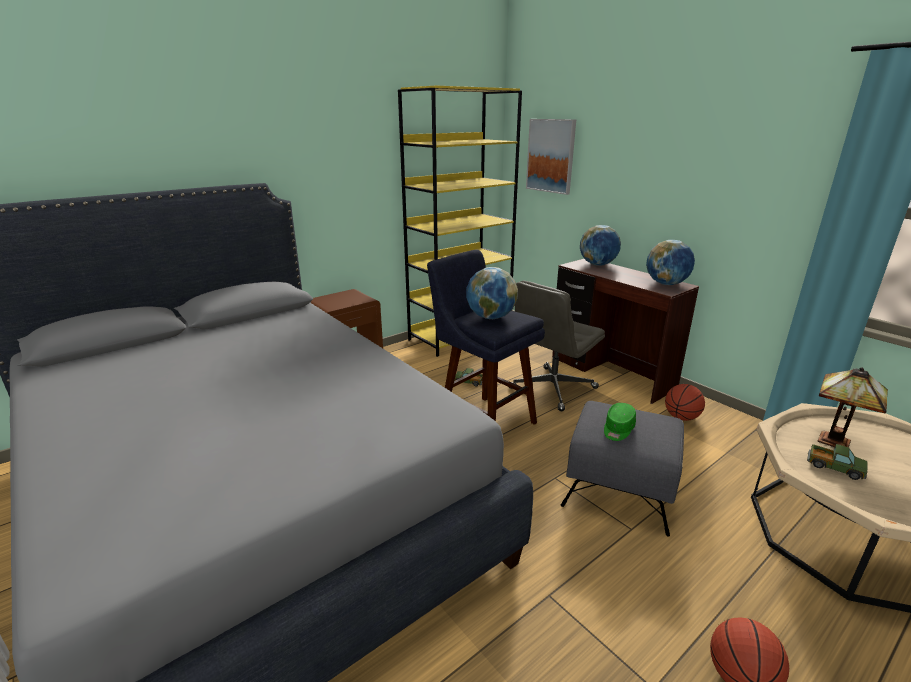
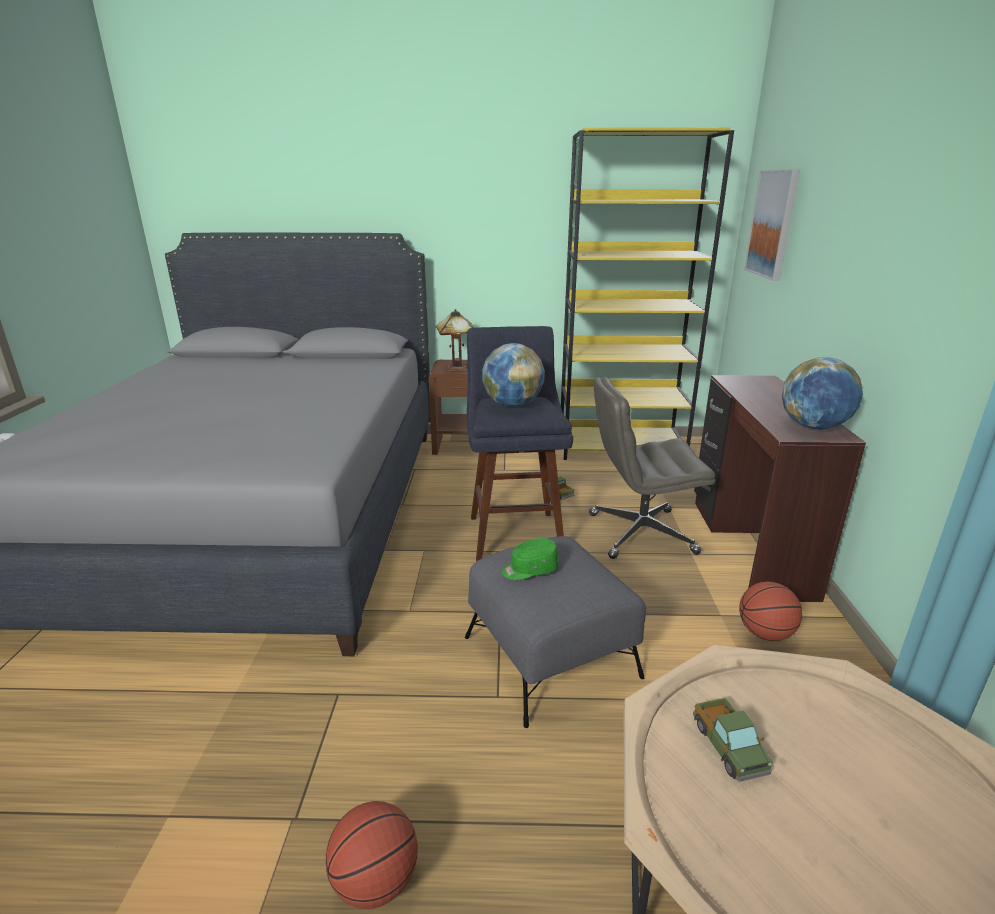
camera: 40 degrees right, 0 degrees up
globe [580,225,621,266] -> none
table lamp [818,367,888,447] -> table lamp moved to [436,309,474,372]

